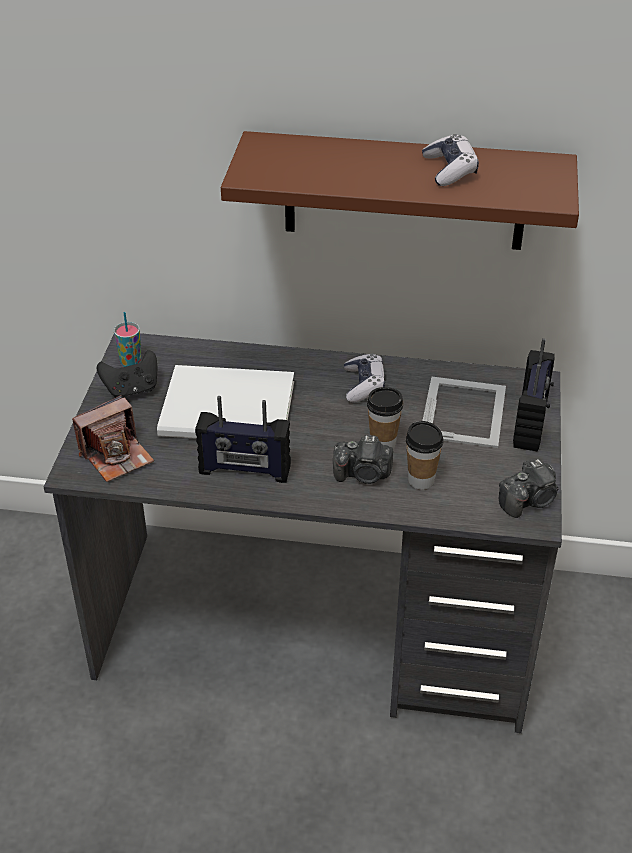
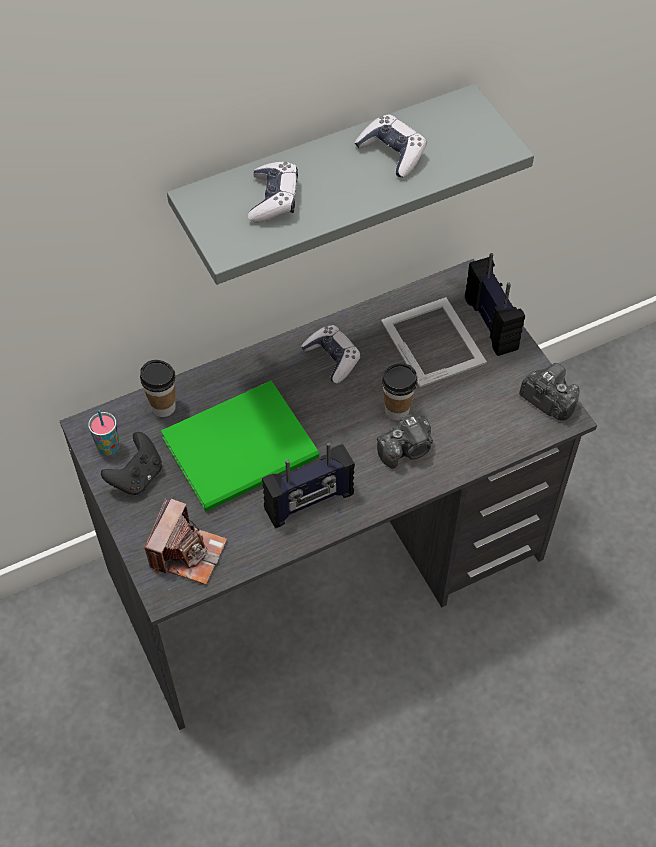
camera: 35 degrees left, 15 degrees up
white book [157,365,294,439] -> green book [161,380,319,512]
brown shelf [221,131,579,250] -> grey shelf [167,84,534,285]
cup [406,421,444,490] -> cup moved to [140,360,176,417]
camera [499,459,558,518] -> camera turned 75 degrees counterclockwise [519,363,579,421]
none -> game controller [248,161,298,223]

